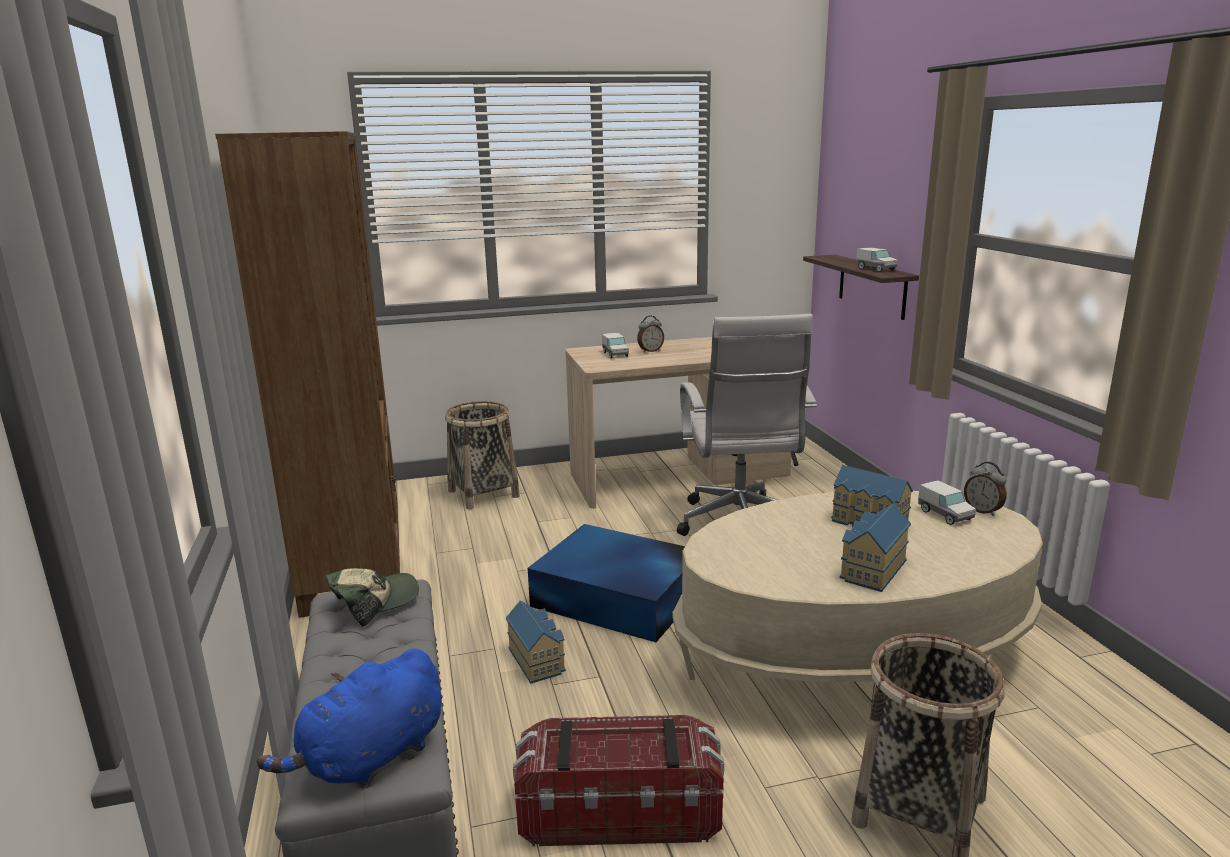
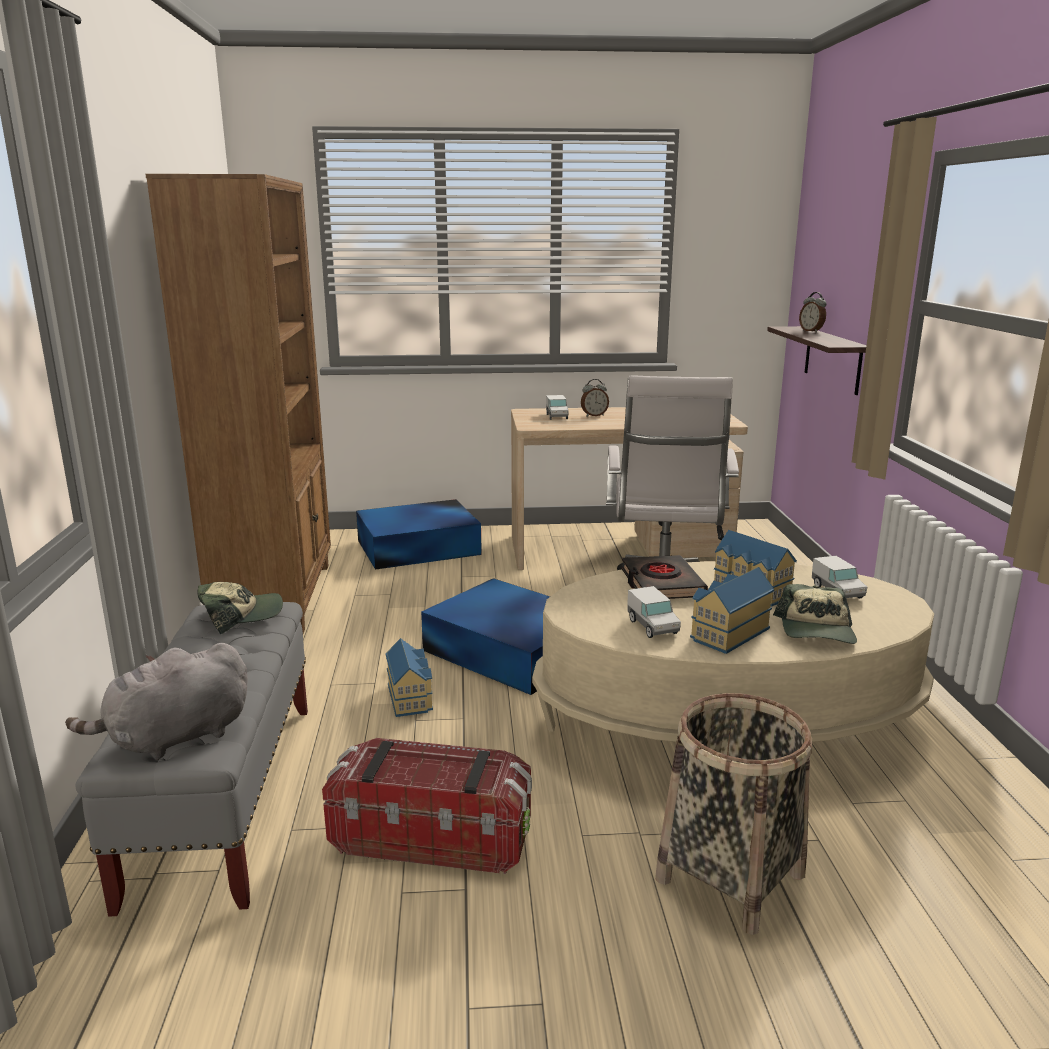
camera: 10 degrees right, 0 degrees up
blue plush toy [257,648,442,788] -> grey plush toy [65,643,248,760]
basket [445,401,520,509] -> blue storage box [356,499,482,570]
toy truck [856,247,898,272] -> toy truck moved to [627,586,681,638]
alarm clock [964,462,1007,516] -> alarm clock moved to [799,292,827,333]
none -> black book [622,555,708,599]
none -> cap [773,584,857,644]

